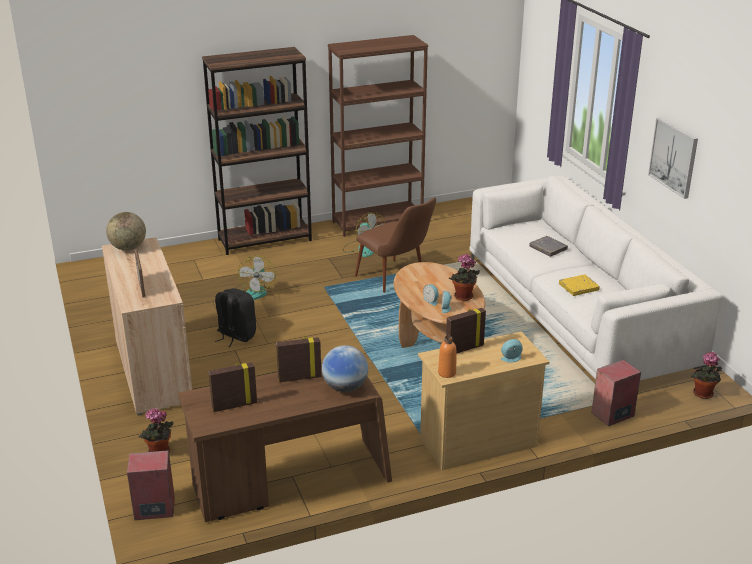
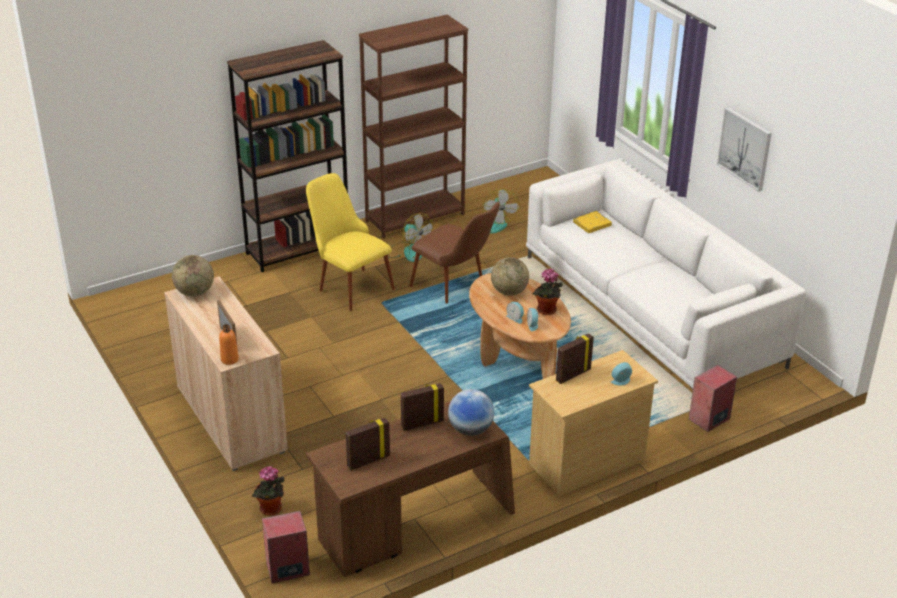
camera: 10 degrees left, 5 degrees up
black backpack [215,288,256,347] -> none
fan [235,255,276,300] -> fan moved to [483,189,519,233]
orange bottle [438,336,456,378] -> orange bottle moved to [219,324,239,365]
grey book [529,236,568,257] -> none
yellow book [559,274,600,296] -> yellow book moved to [573,211,612,233]
potted plant [691,352,722,399] -> none
none -> yellow chair [306,173,395,311]
none -> globe [491,257,529,296]

